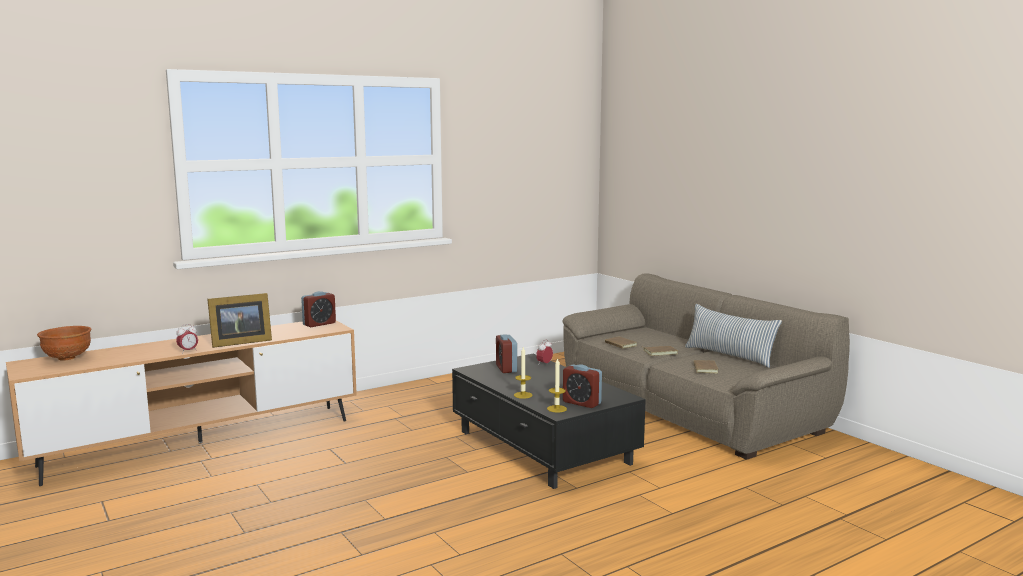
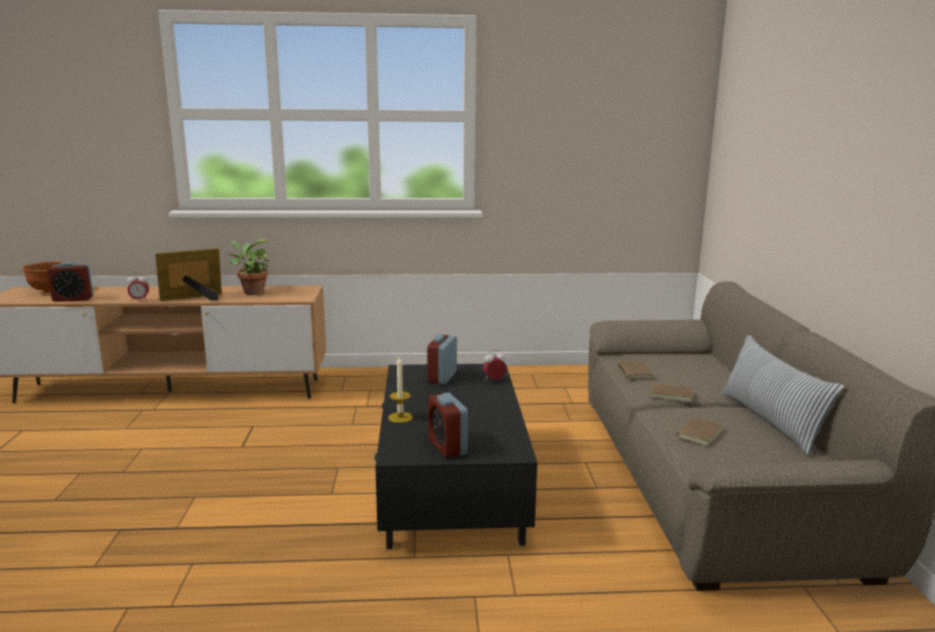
camera: 30 degrees right, 5 degrees up
picture frame [207,293,272,348] -> picture frame turned 150 degrees clockwise [155,248,222,301]
alarm clock [301,291,336,327] -> alarm clock moved to [47,262,93,302]
candle [547,357,567,413] -> none
none -> potted plant [228,239,270,295]

